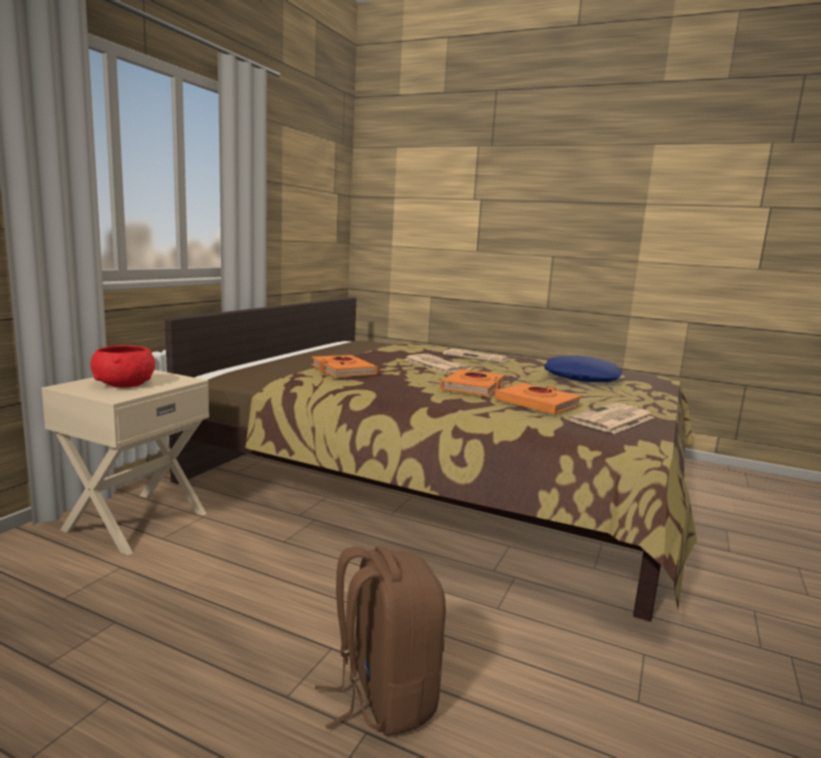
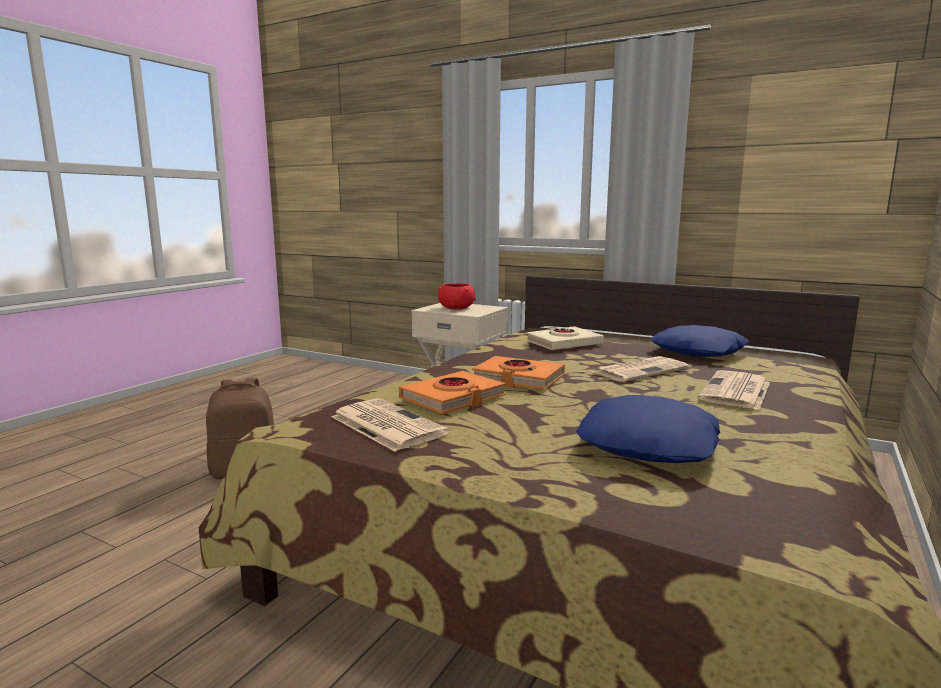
camera: 95 degrees right, 0 degrees up
orange book [312,355,378,377] -> beige book [526,326,604,350]
none -> blue pillow [651,325,749,357]

